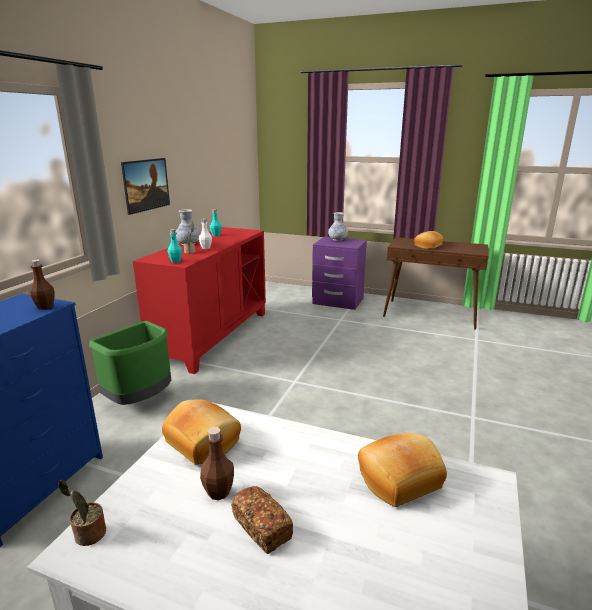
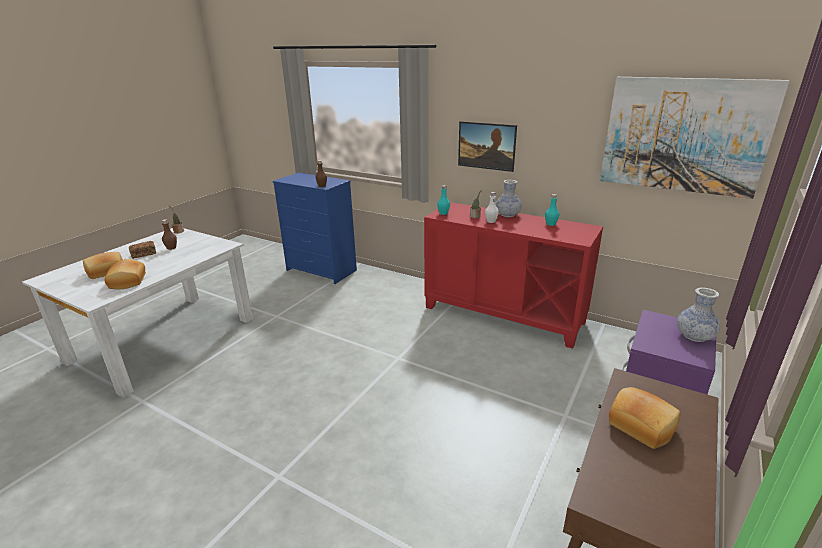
camera: 100 degrees right, 5 degrees up
green trash can [89,321,171,405] -> none
bread [162,400,241,465] -> bread moved to [83,252,123,279]
none -> picture [600,77,789,199]

